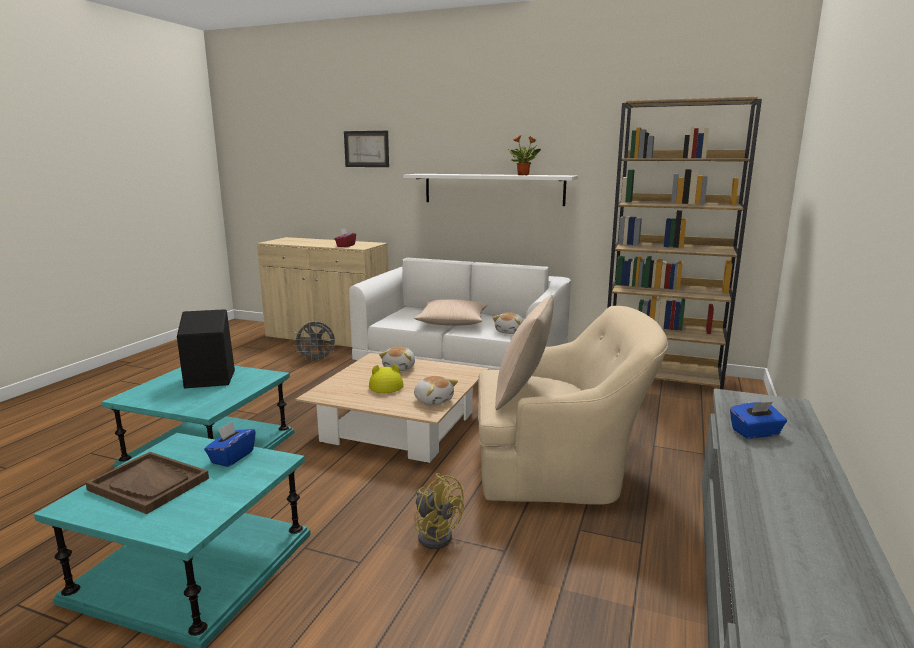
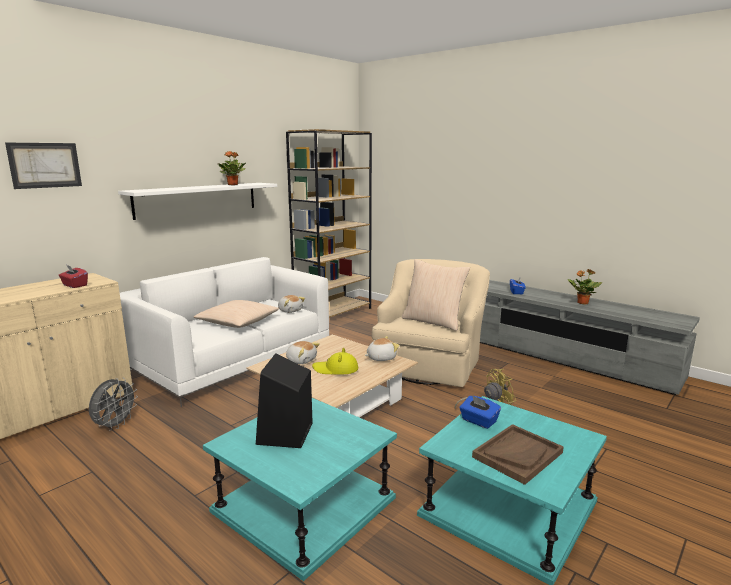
camera: 70 degrees left, 0 degrees up
none -> potted plant [568,269,603,305]

